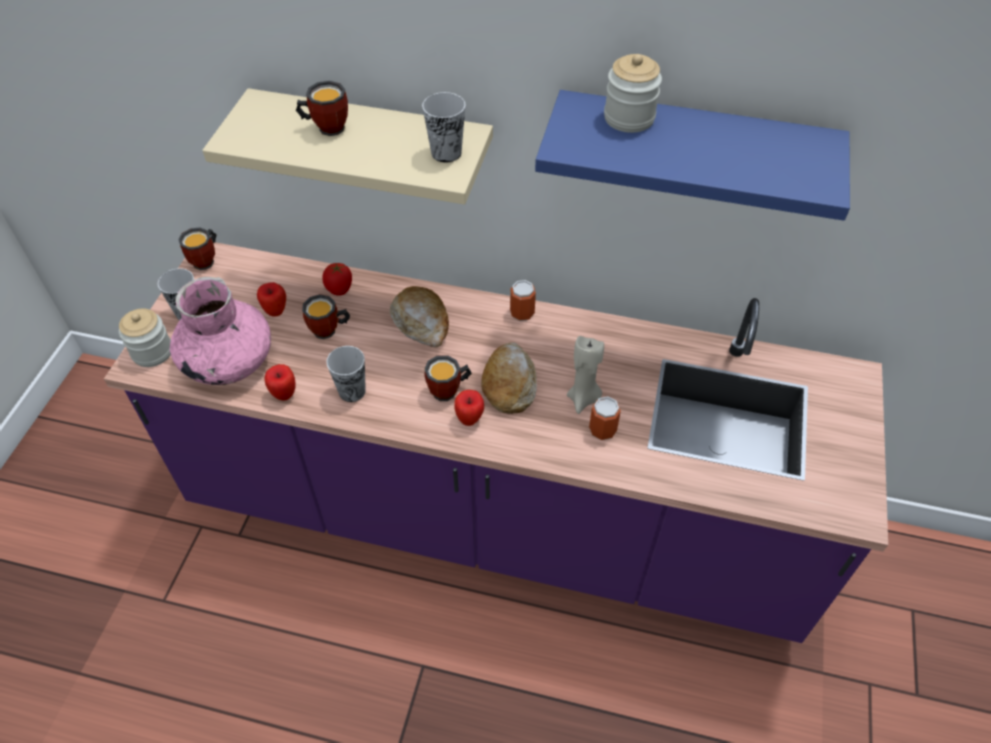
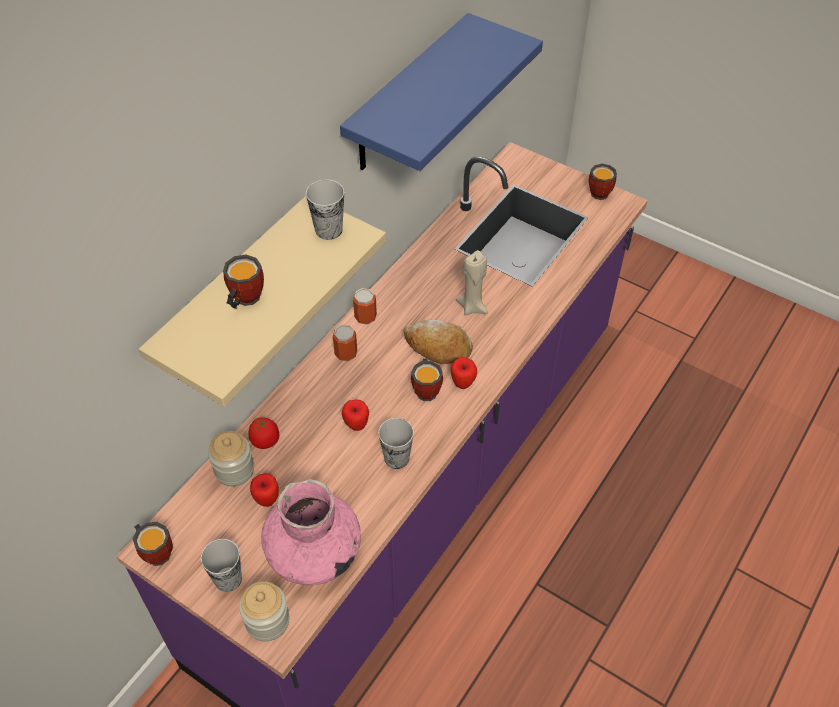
camera: 70 degrees left, 0 degrees up
apple [265,364,296,400] -> apple moved to [342,399,369,431]
mug [302,294,350,339] -> mug moved to [589,164,617,200]
bread [390,286,449,347] -> none
can [589,397,621,440] -> can moved to [333,324,357,361]
jar [604,54,662,133] -> jar moved to [208,431,254,486]

